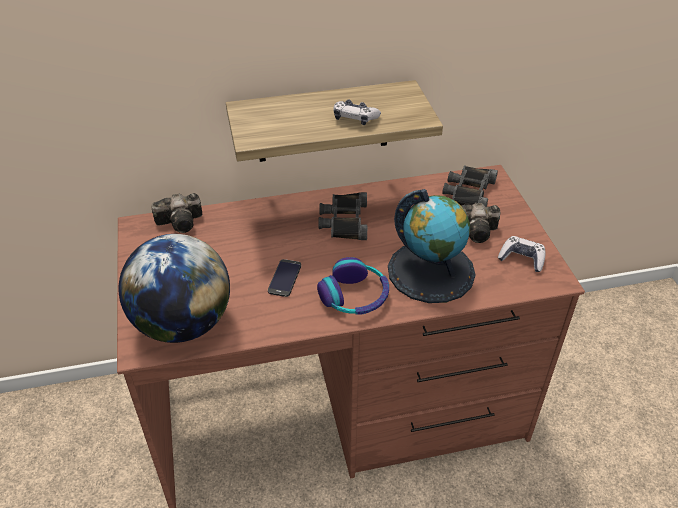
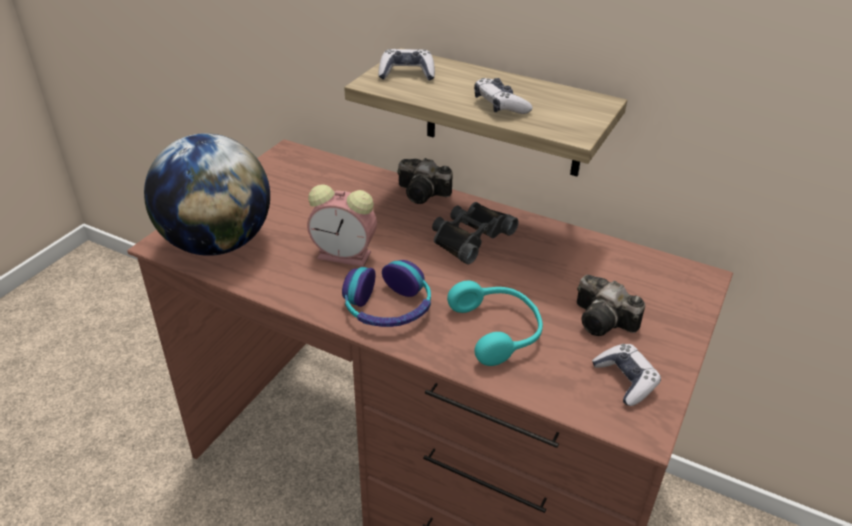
camera: 40 degrees right, 5 degrees down
camera [152,193,202,233] -> camera moved to [397,158,453,204]
phone [268,259,301,297] -> alarm clock [307,185,377,267]
globe [388,189,476,303] -> turquoise headphones [447,281,543,366]
black binoculars [442,165,498,207] -> none
none -> game controller [378,49,435,81]

